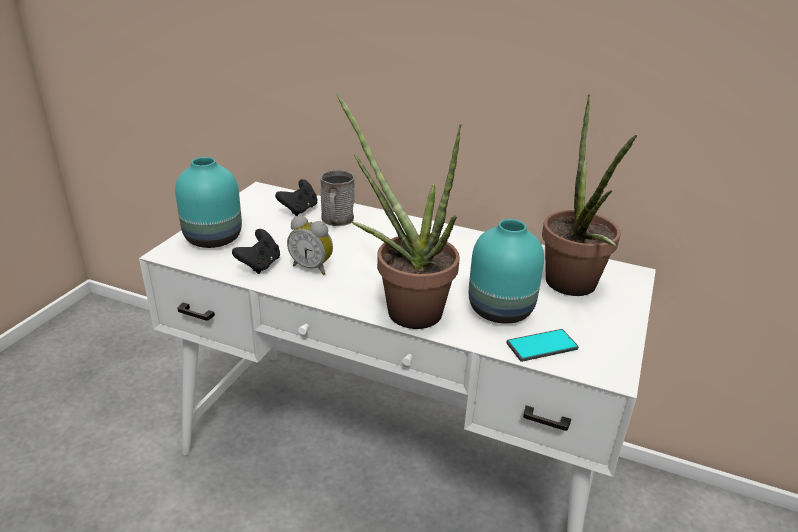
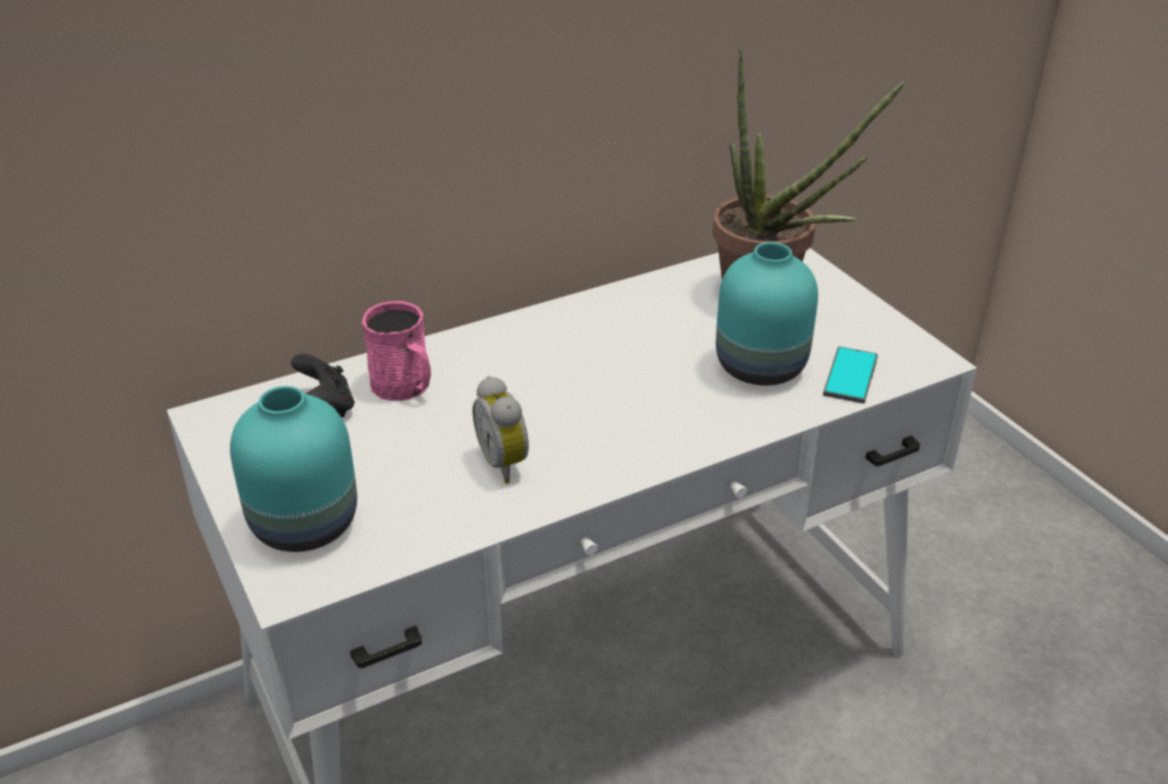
camera: 50 degrees left, 5 degrees up
black game controller [232,229,280,274] -> none
alarm clock [287,216,333,275] -> alarm clock turned 90 degrees clockwise [473,376,529,484]
grey mug [320,170,355,226] -> pink mug [362,301,431,401]
potted plant [336,93,461,329] -> none

